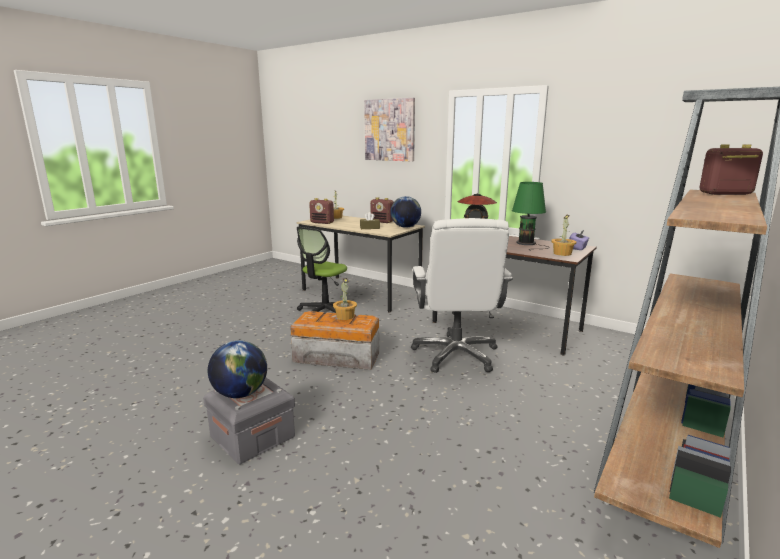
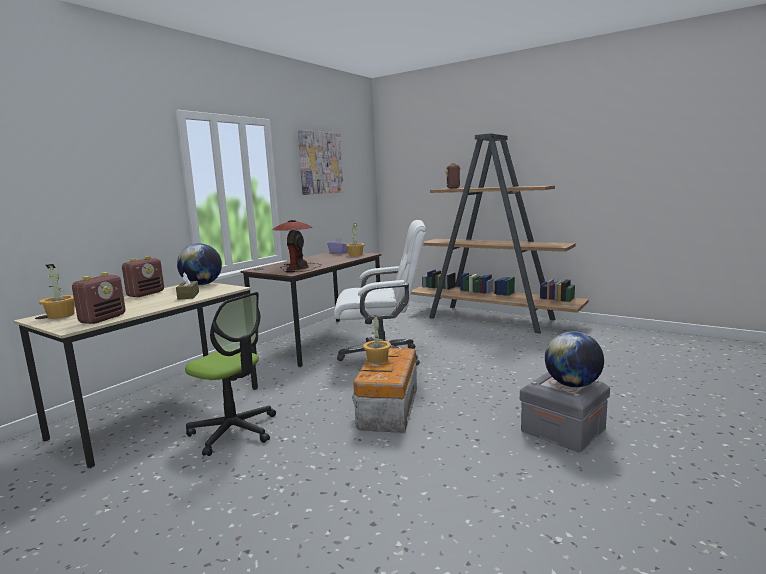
camera: 90 degrees left, 5 degrees down
picture [364,98,415,162] -> picture moved to [298,130,344,195]
green table lamp [512,182,550,251] -> none

